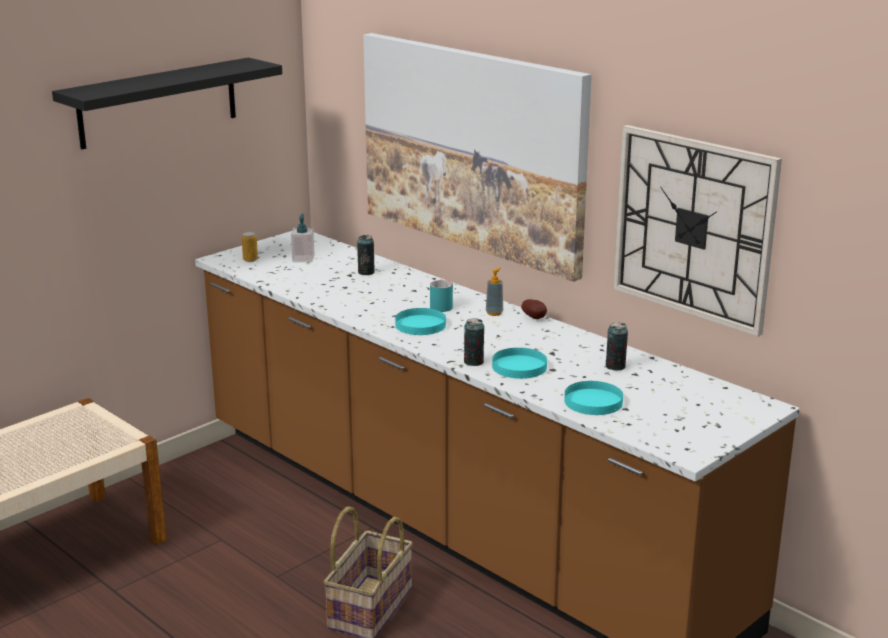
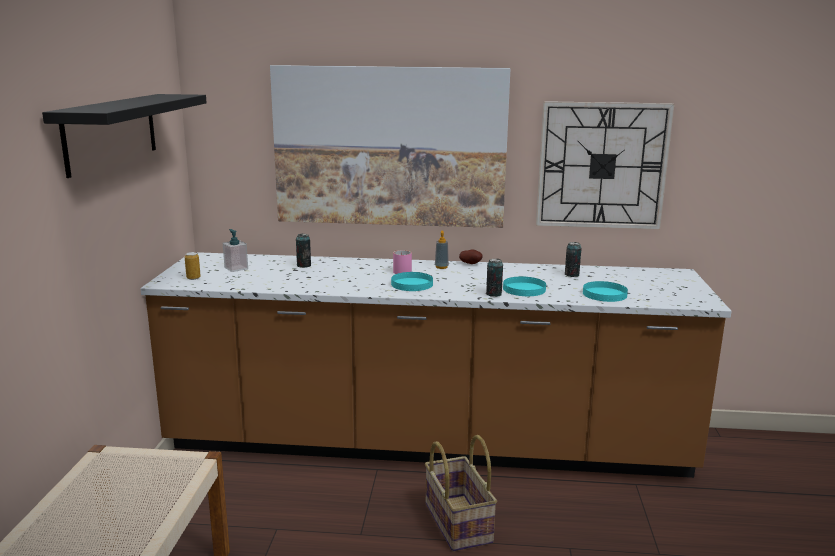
camera: 40 degrees left, 5 degrees down
turquoise mug [430,280,453,312] -> pink mug [393,250,412,274]

